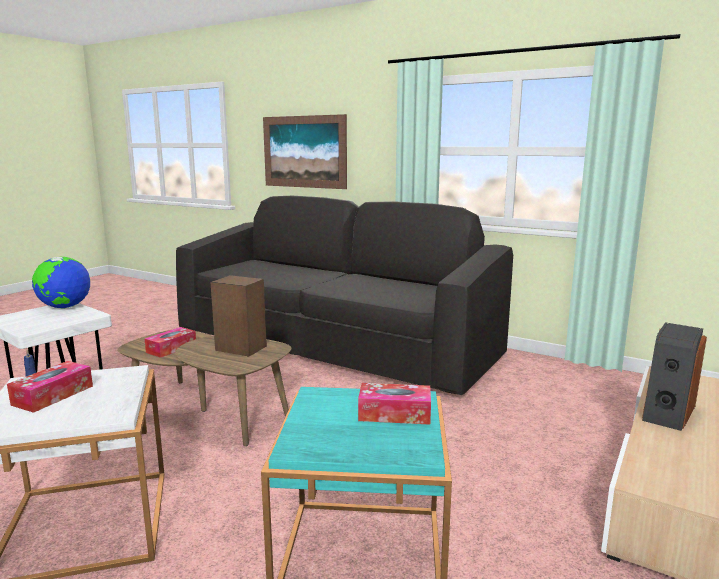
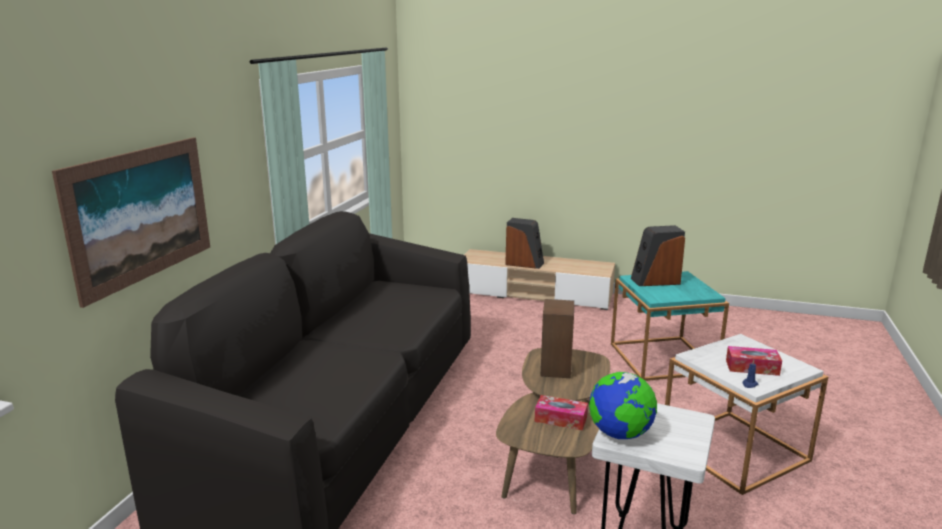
camera: 105 degrees left, 5 degrees up
tissue box [358,383,431,425] -> speaker [631,225,685,286]

